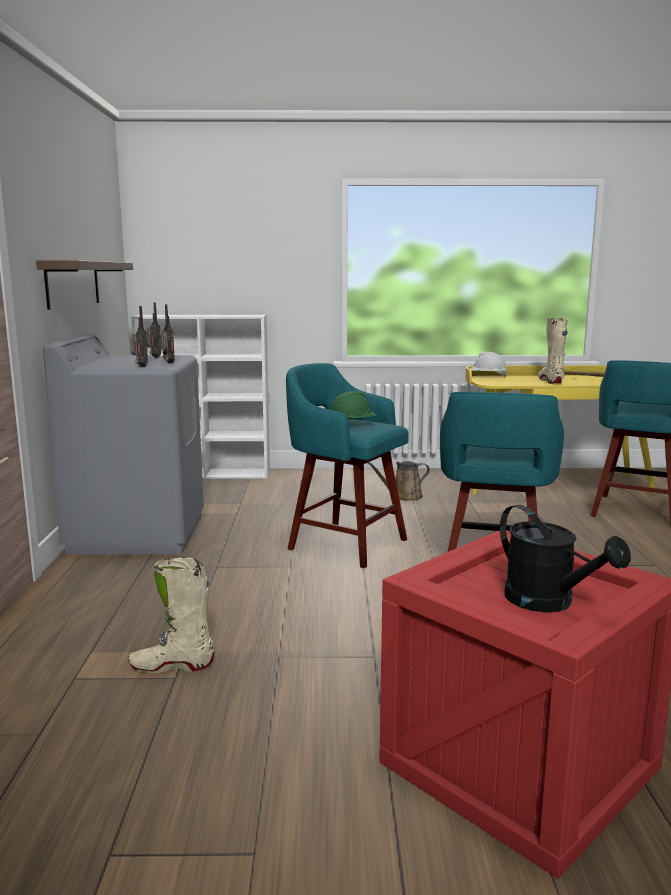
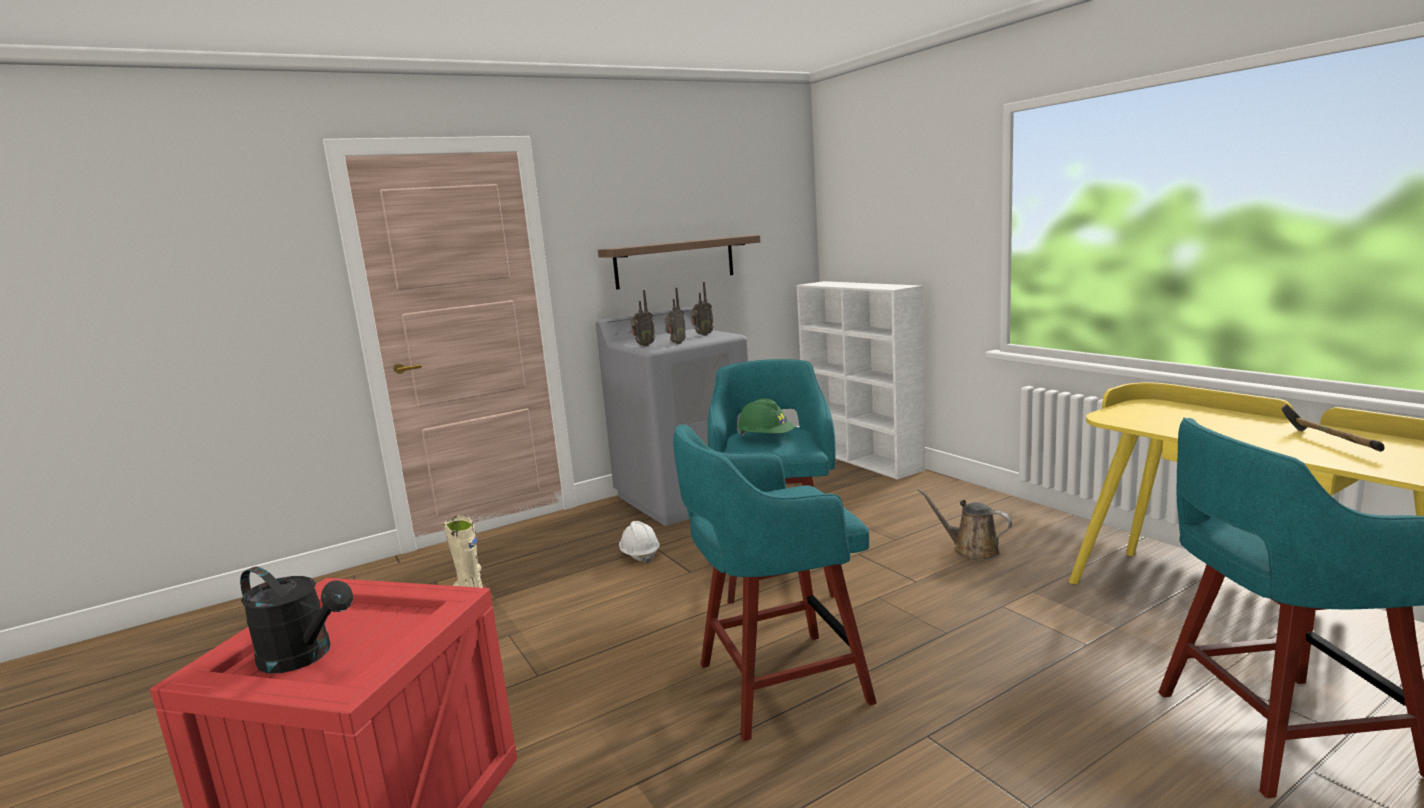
camera: 60 degrees right, 0 degrees up
white hard hat [471,352,507,377] -> white hard hat moved to [619,521,660,564]
black watering can [500,505,631,612] -> black watering can turned 90 degrees counterclockwise [240,566,353,674]
beige boot [538,318,568,384] -> none

